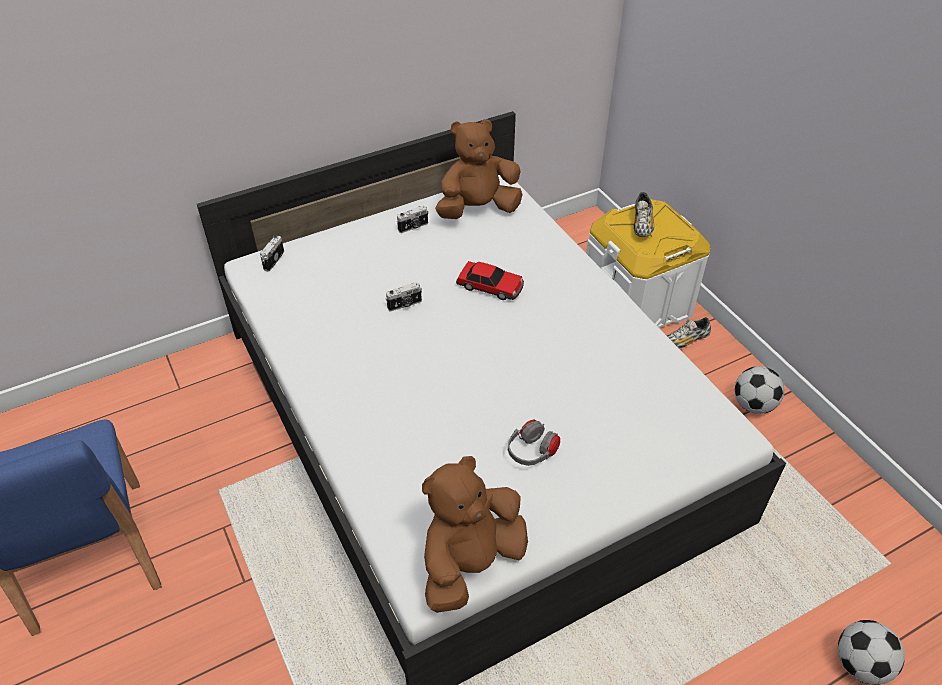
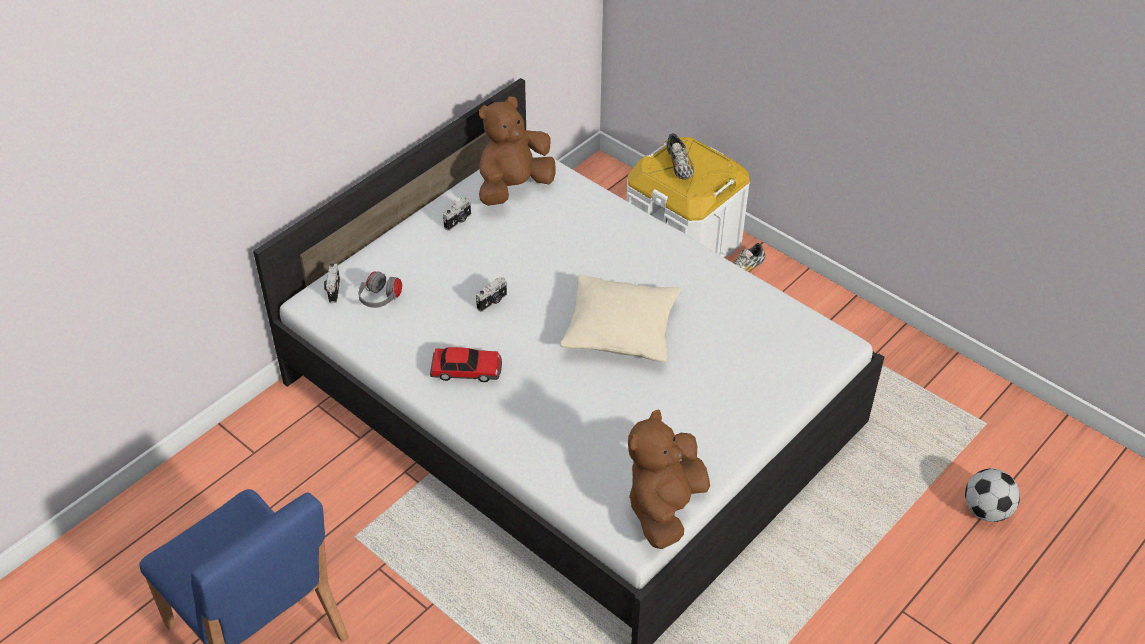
camera: 20 degrees left, 0 degrees up
toy car [456,261,524,300] -> toy car moved to [430,347,502,382]
grey headphones [508,419,560,466] -> grey headphones moved to [358,271,402,308]
football [734,366,784,414] -> none
none -> beige pillow [560,274,681,362]

